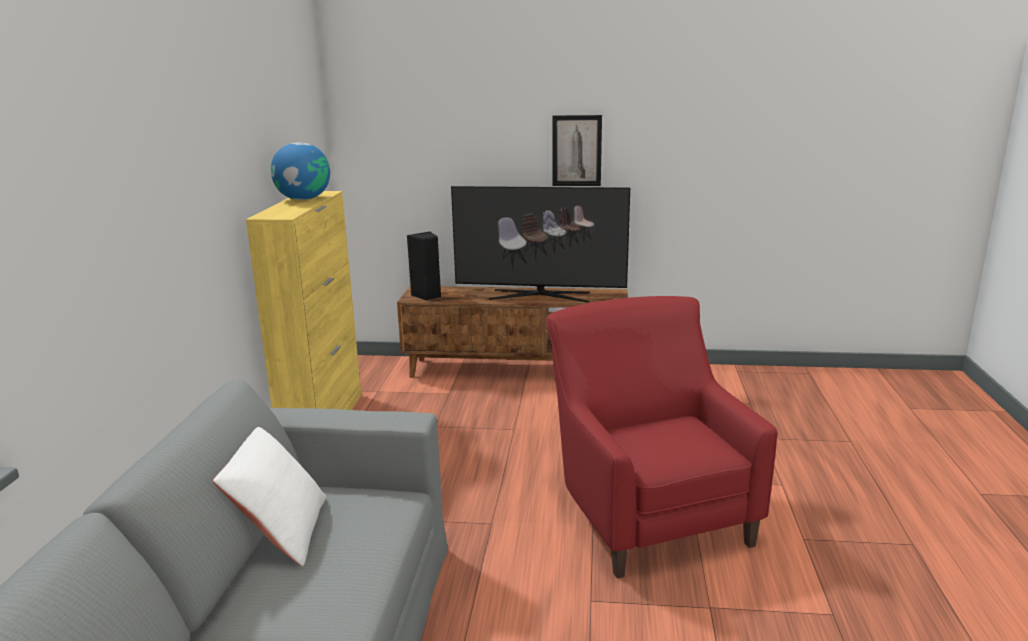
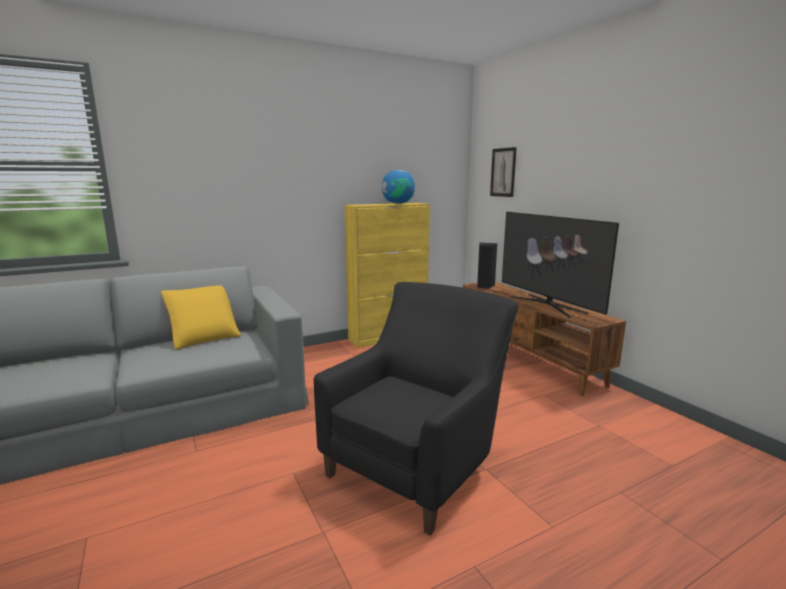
camera: 55 degrees right, 5 degrees down
white pillow [213,427,326,567] -> yellow pillow [161,285,241,350]
red armchair [546,296,777,579] -> black armchair [314,282,519,535]
picture [552,115,602,186] -> picture moved to [490,147,517,197]

